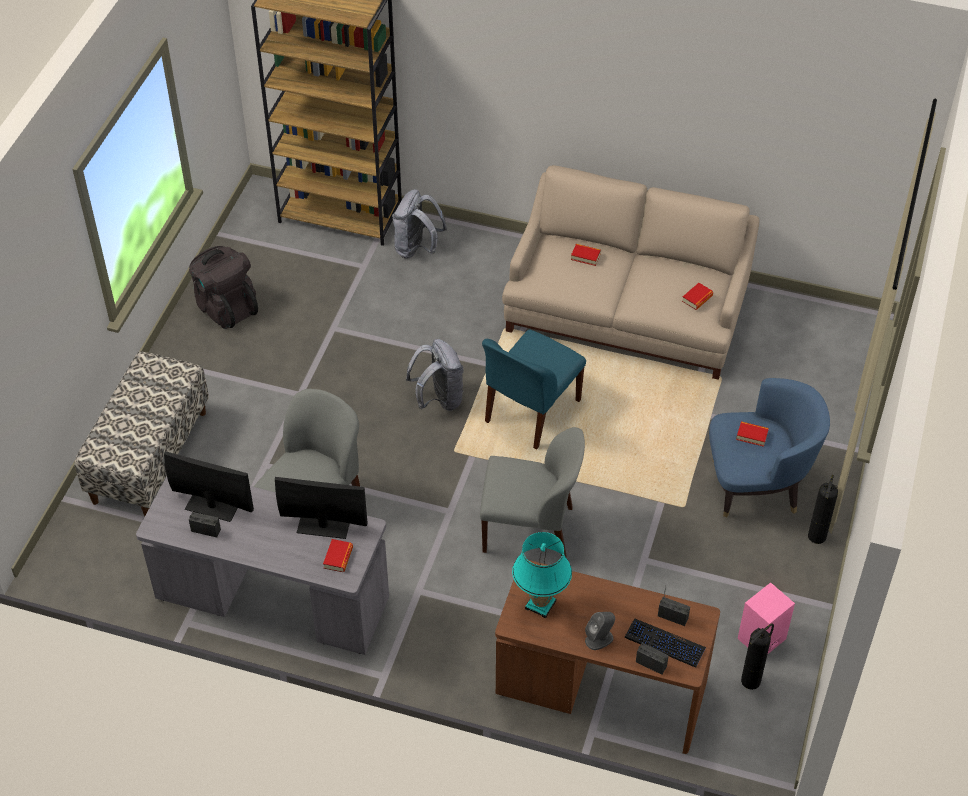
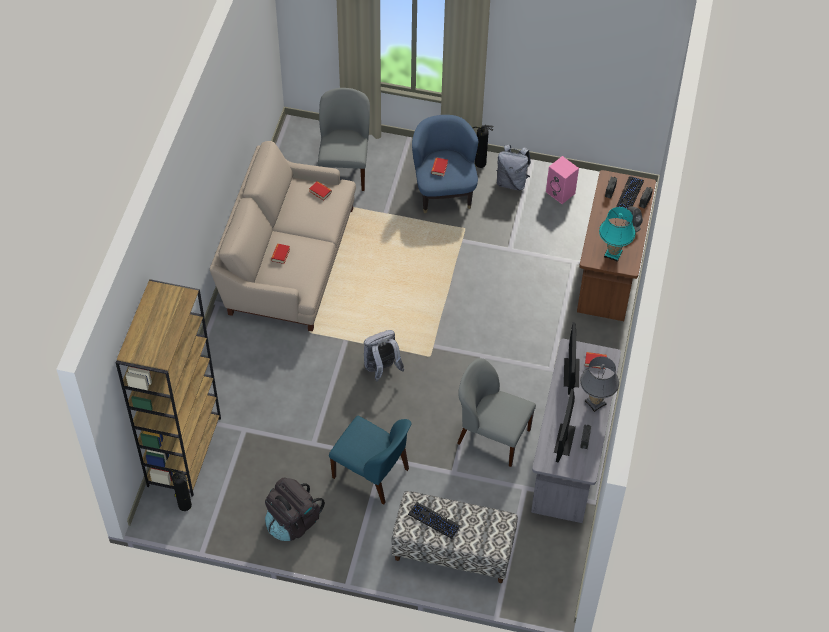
camera: 95 degrees left, 5 degrees up
grey backpack [392,189,447,259] -> grey backpack moved to [496,144,531,191]
grey chair [480,427,585,558] -> grey chair moved to [318,88,370,191]
blue chair [482,329,586,450] -> blue chair moved to [329,415,412,504]
fire extinguisher [741,623,774,690] -> fire extinguisher moved to [169,469,192,511]
none -> keyboard [408,502,461,539]
none -> grey table lamp [580,356,619,412]

